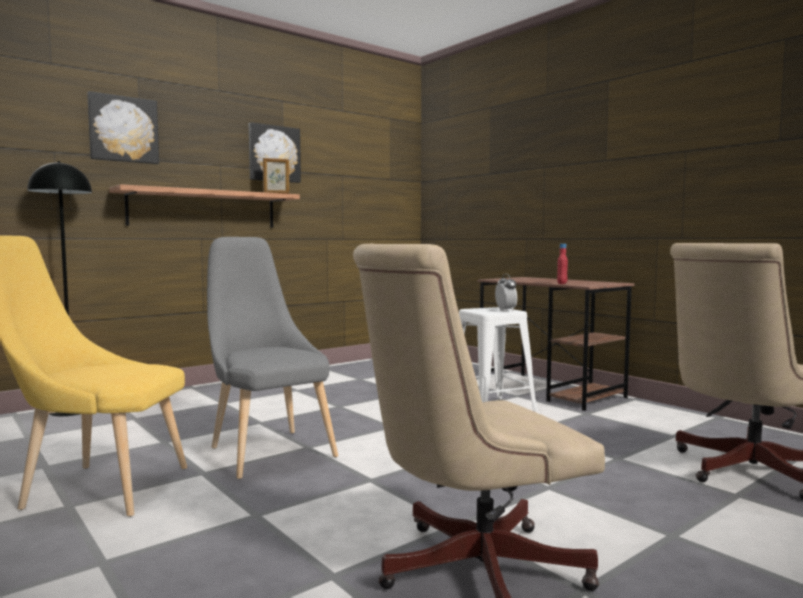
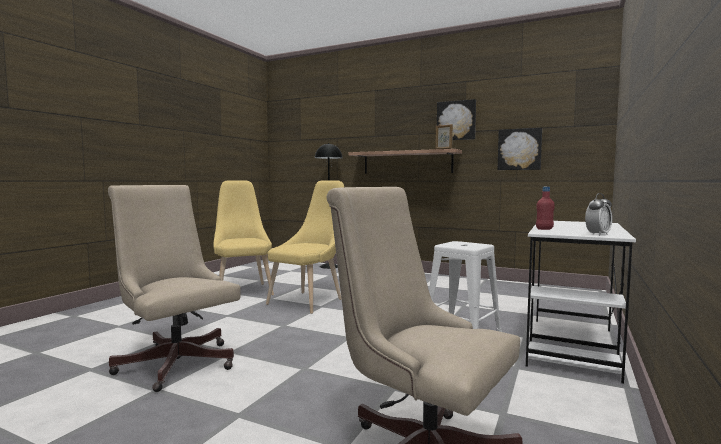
camera: 65 degrees right, 0 degrees up
picture [87,91,159,164] -> picture moved to [498,128,542,170]
grey chair [207,237,338,479] -> yellow chair [266,180,344,314]
brown desk [478,277,635,411] -> white desk [526,221,636,384]
alarm clock [495,273,517,311] -> alarm clock moved to [585,193,612,236]

